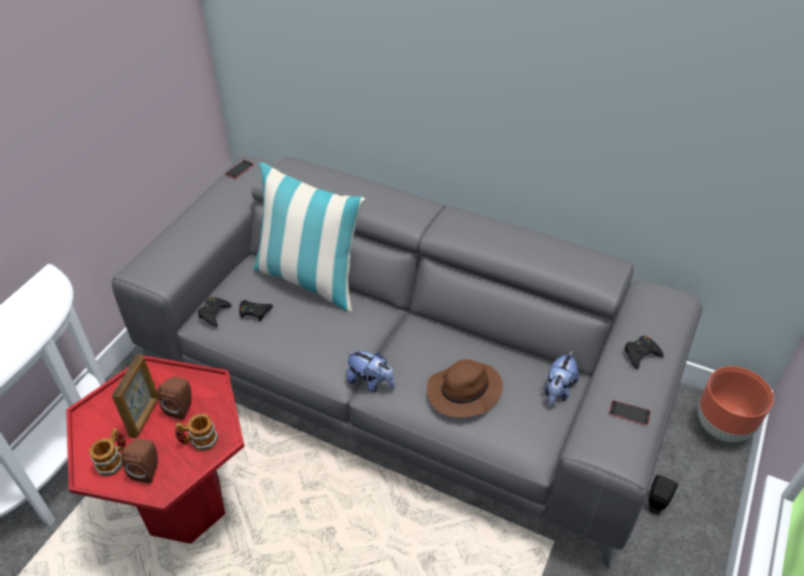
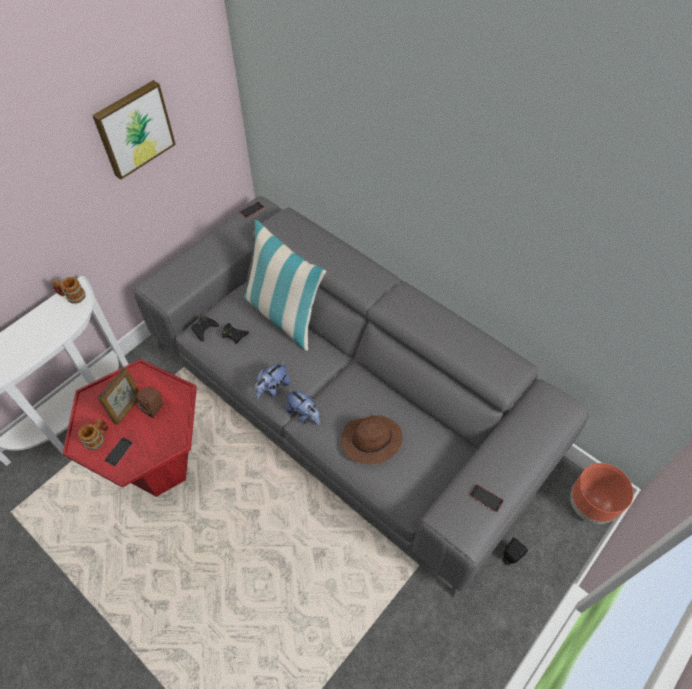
camera: 15 degrees right, 10 degrees up
brown speaker [120,438,158,484] -> phone [104,437,133,467]
mug [175,414,218,451] -> mug moved to [52,277,86,304]
plush toy [545,351,579,406] -> plush toy moved to [255,362,290,399]
black game controller [624,336,664,369] -> none
none -> picture [92,80,176,180]

